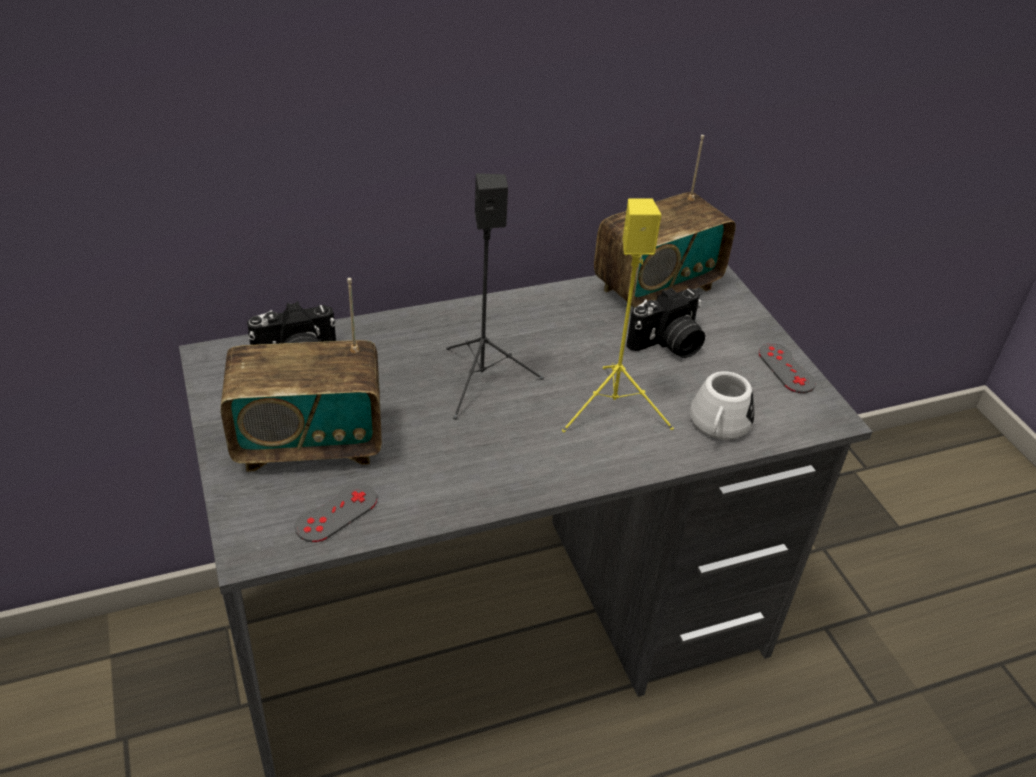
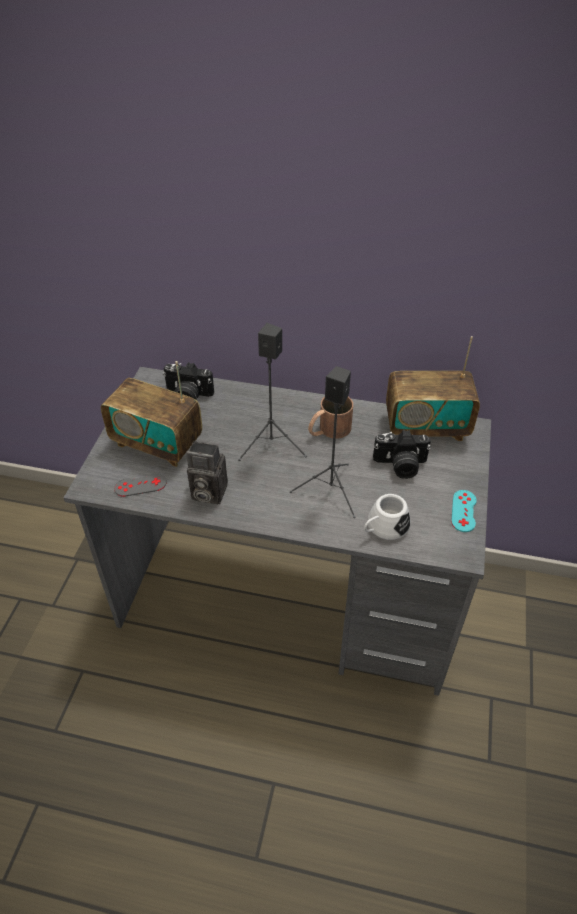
camera: 35 degrees right, 5 degrees up
yellow speaker [562,198,674,432] -> black speaker [290,366,355,518]
grey game controller [759,343,816,393] -> turquoise game controller [451,490,477,532]
none -> camera [186,441,228,504]
none -> brown mug [308,397,353,439]

